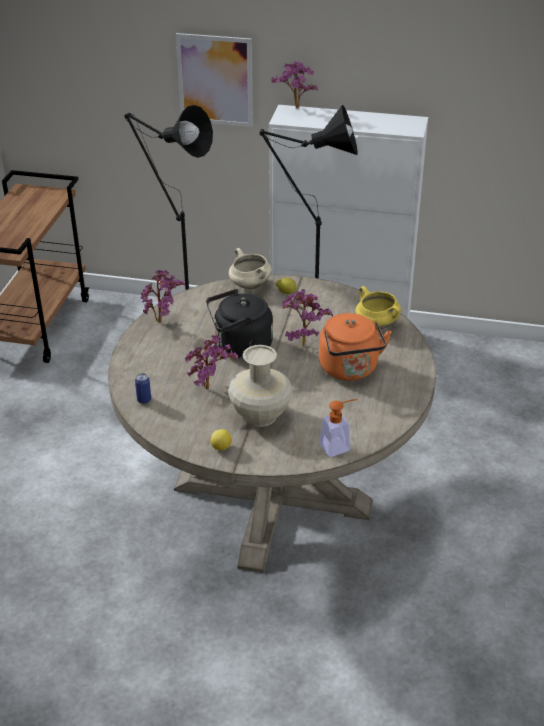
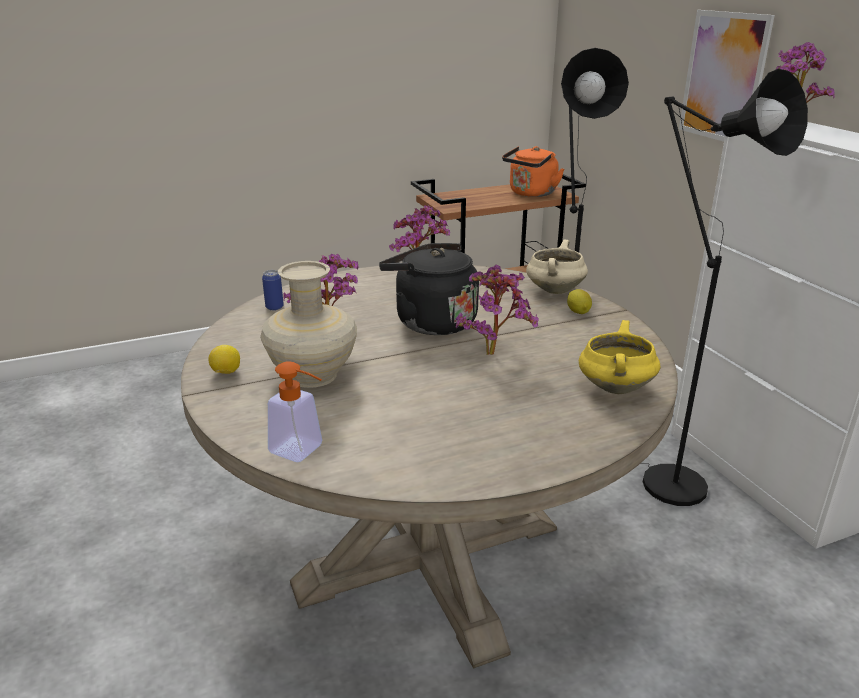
camera: 55 degrees right, 10 degrees down
orange kettle [319,313,392,381] -> orange kettle moved to [502,146,564,197]

